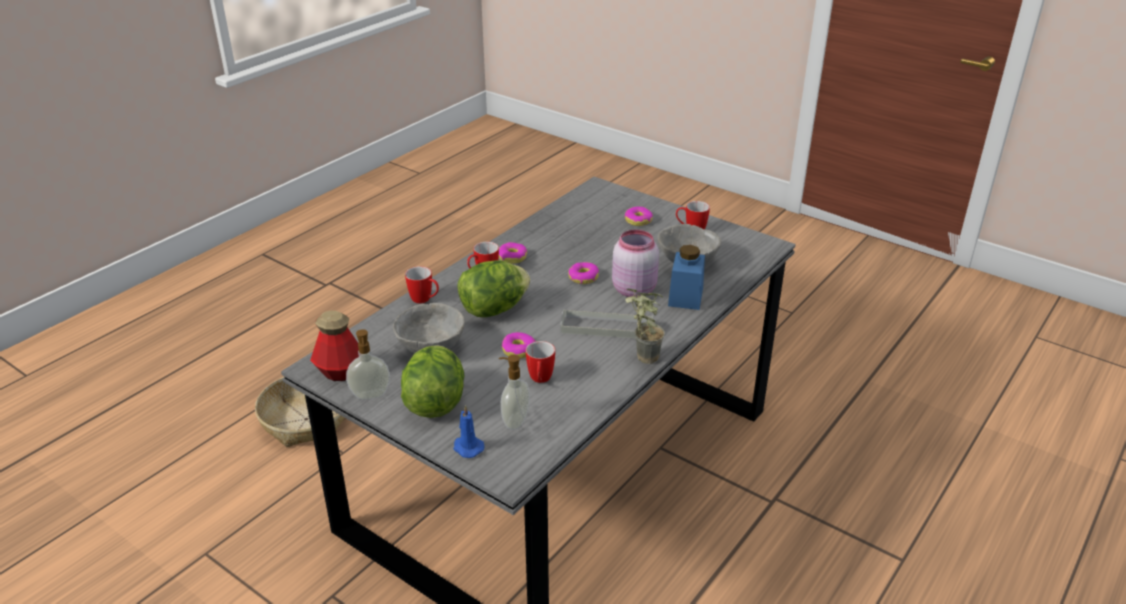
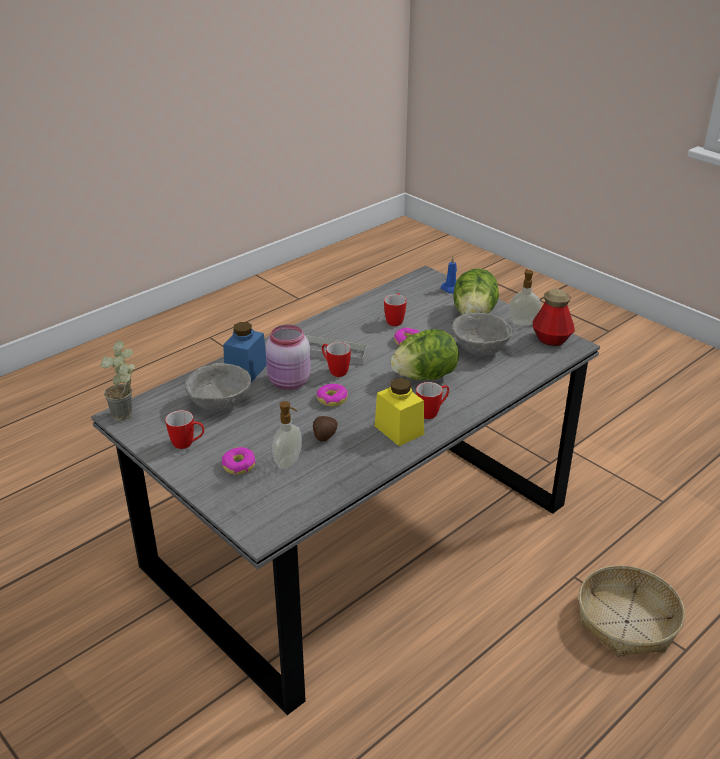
camera: 170 degrees left, 0 degrees up
mug [405,266,439,304] -> mug moved to [322,342,351,377]
donut [499,242,528,264] -> yellow jar [375,378,424,446]
soap dispenser [499,355,530,430] -> soap dispenser moved to [272,401,302,469]
potted plant [625,289,665,364] -> potted plant moved to [100,340,135,421]
none -> potato [313,416,338,442]

